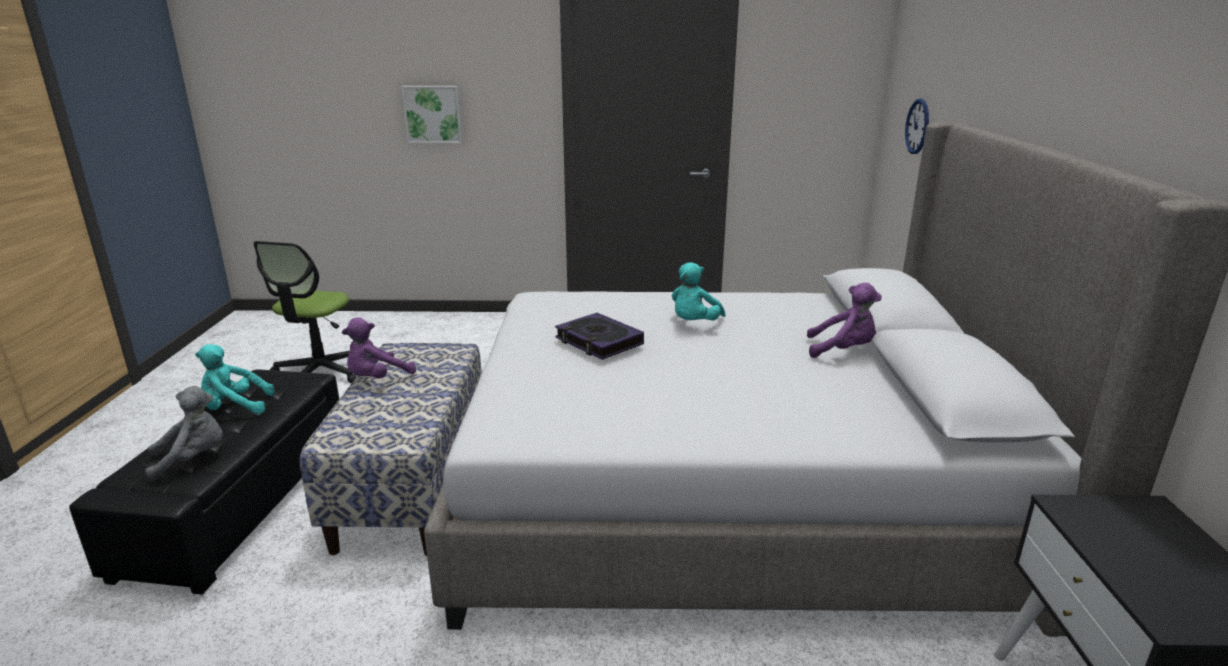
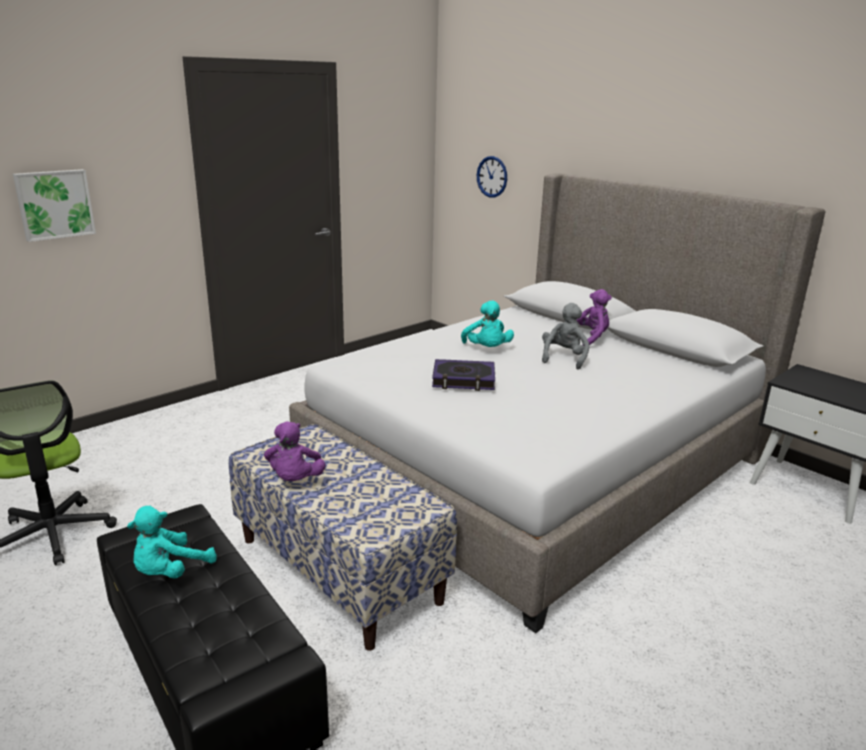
camera: 45 degrees left, 0 degrees up
grey plush toy [145,386,223,481] -> grey plush toy moved to [542,303,589,370]

